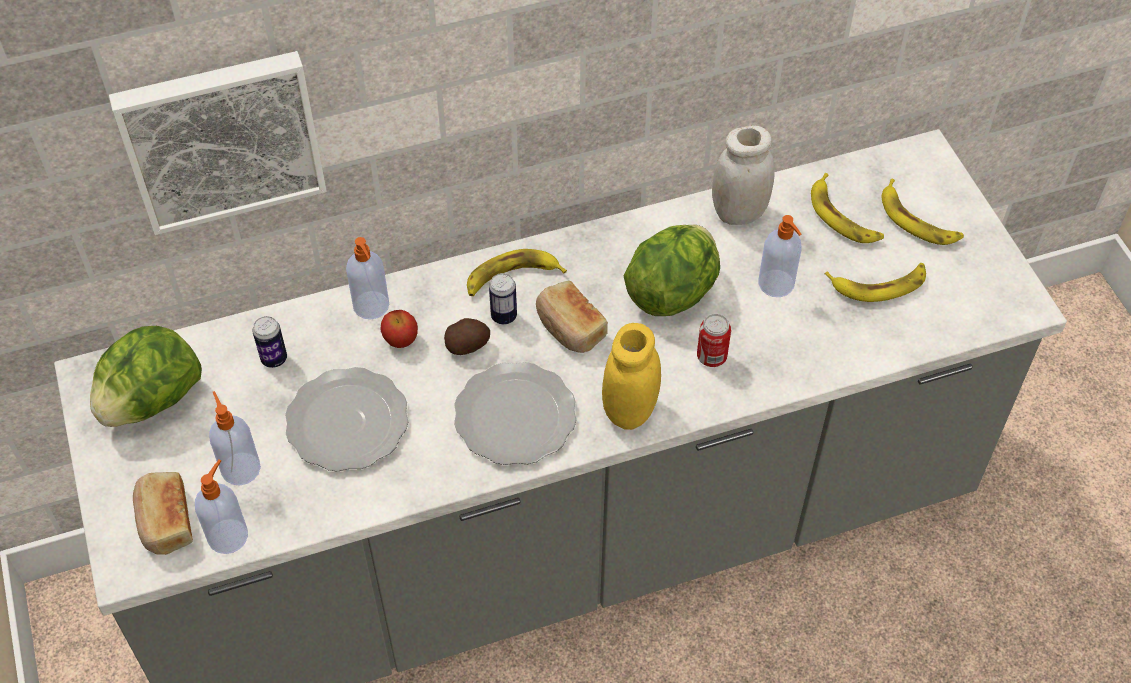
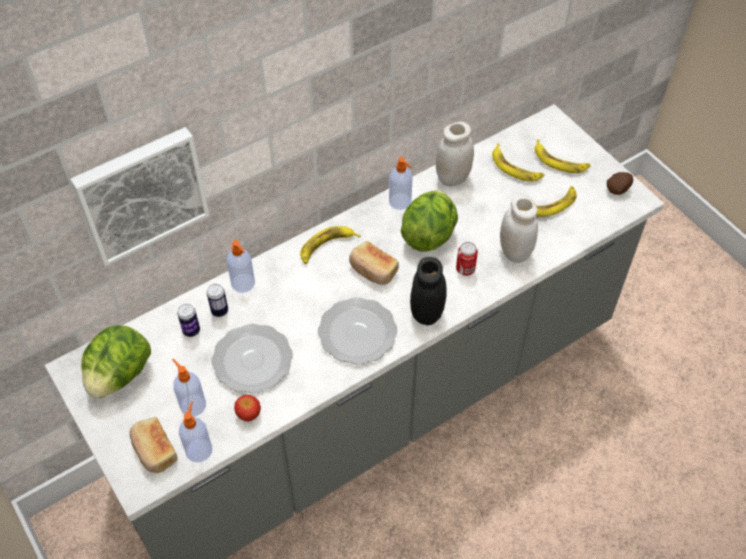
camera: 15 degrees left, 0 degrees up
apple [380,310,418,348] -> apple moved to [234,395,261,422]
potato [444,318,490,355] -> potato moved to [607,172,633,195]
can [489,273,517,324] -> can moved to [207,284,228,317]
yellow jar [602,323,661,430] -> black jar [410,257,447,325]
soap dispenser [759,215,801,297] -> soap dispenser moved to [389,157,413,210]
none -> white jar [500,195,538,263]

